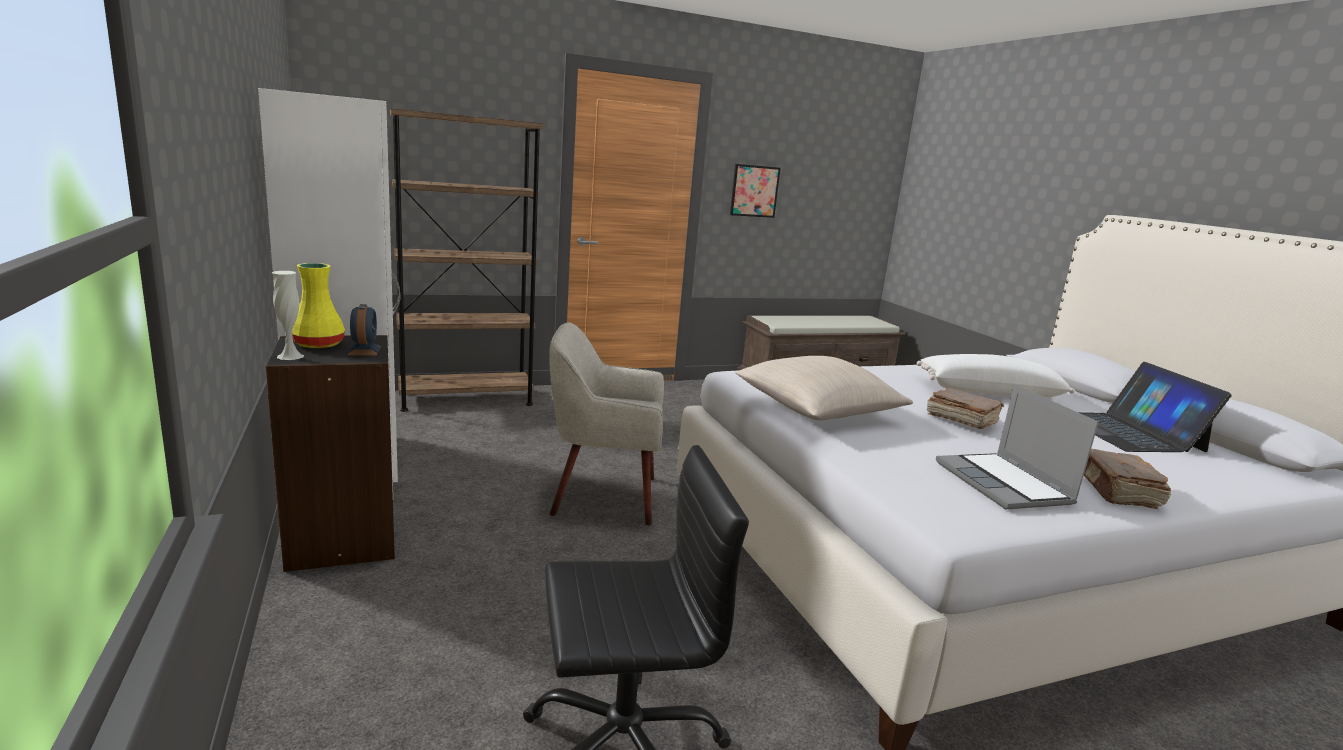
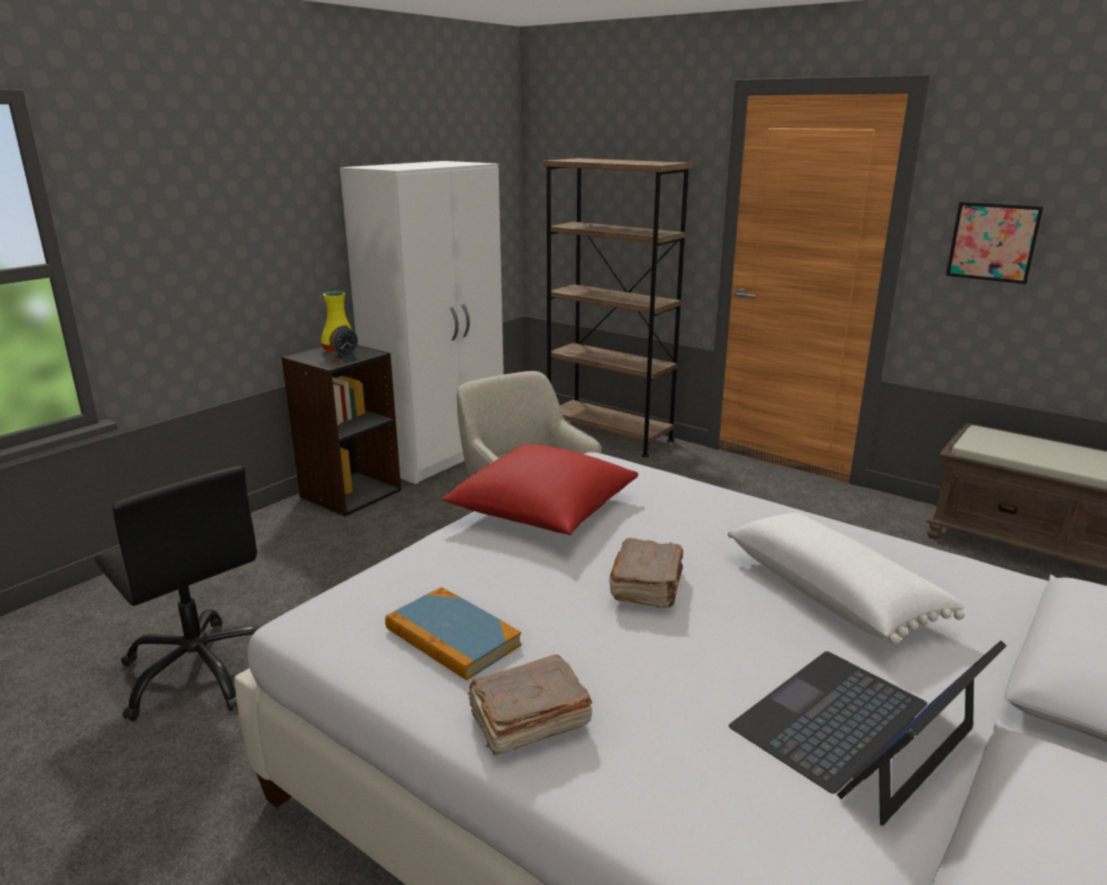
camera: 60 degrees right, 5 degrees up
white vase [272,271,304,360] -> none
beige pillow [735,356,913,420] -> red pillow [441,444,638,535]
laptop [936,384,1099,509] -> book [385,587,522,680]

